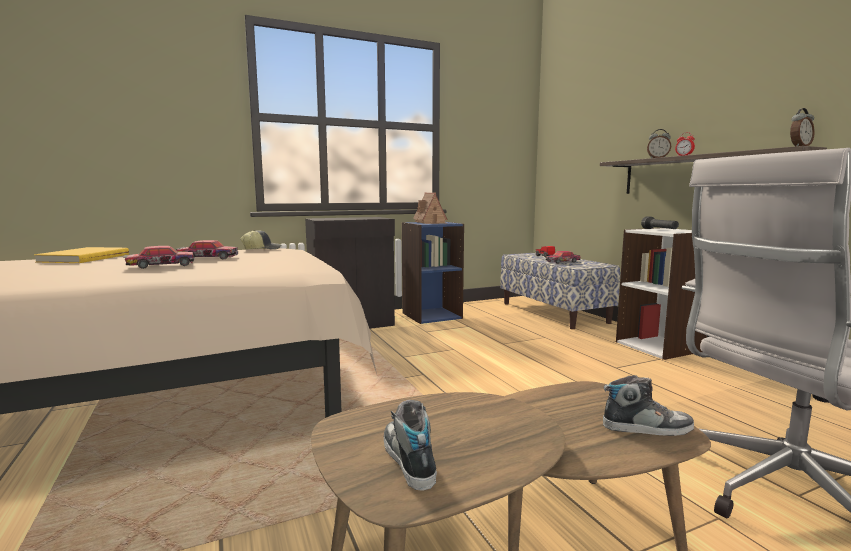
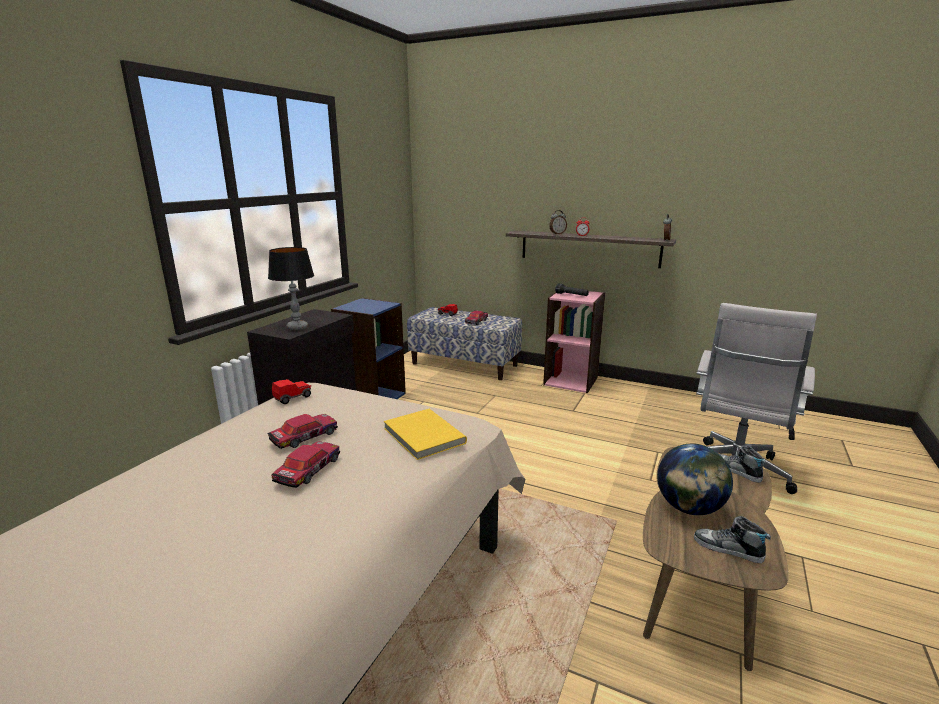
camera: 40 degrees left, 10 degrees up
yellow book [34,247,129,263] -> yellow book moved to [384,409,467,460]
cap [240,230,282,250] -> toy car [272,379,311,404]
toy house [413,192,448,224] -> none
shoe [603,375,694,436] -> shoe turned 90 degrees counterclockwise [720,445,766,483]
white bookcase [616,228,707,360] -> pink bookcase [543,291,605,393]
none -> table lamp [268,247,314,330]
none -> globe [657,443,733,515]

